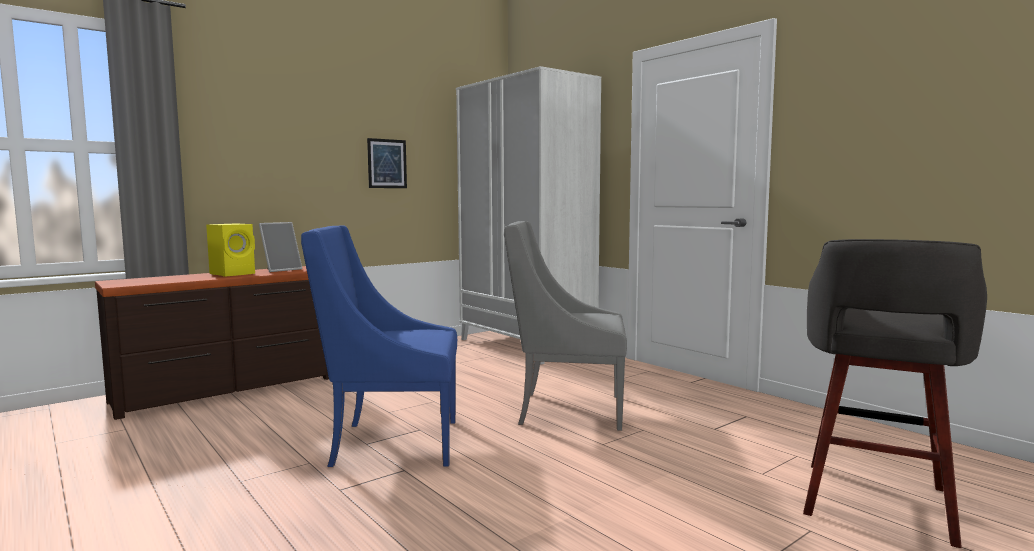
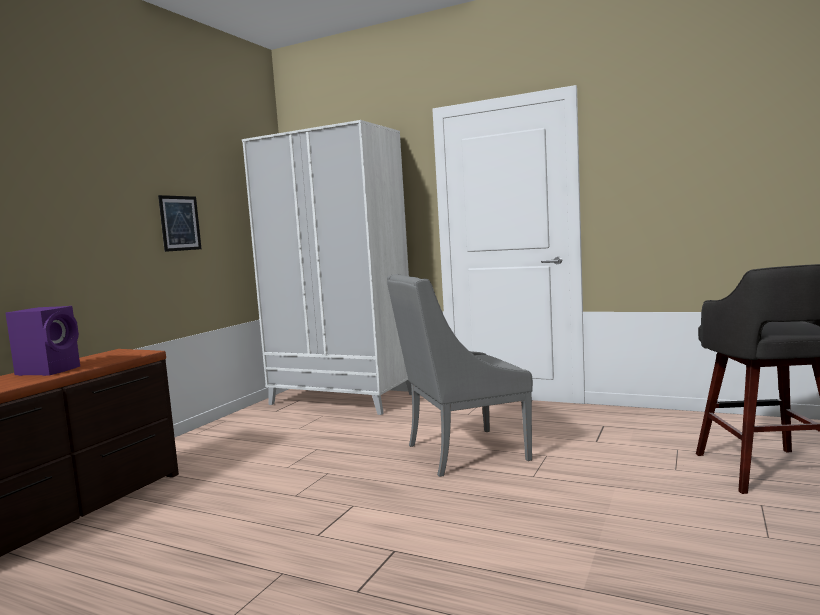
camera: 25 degrees left, 0 degrees up
yellow speaker [206,223,255,276] -> purple speaker [6,306,80,376]
picture frame [259,222,302,272] -> none
blue armchair [301,225,457,467] -> none

